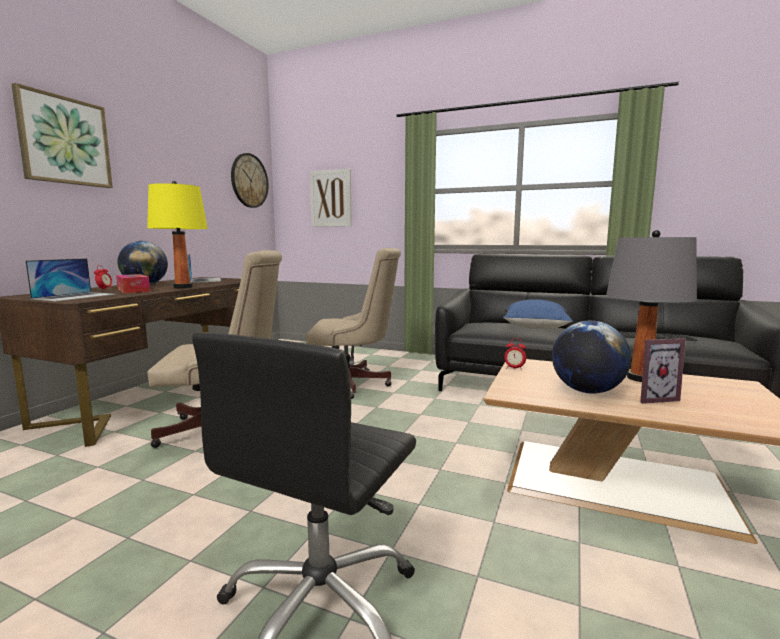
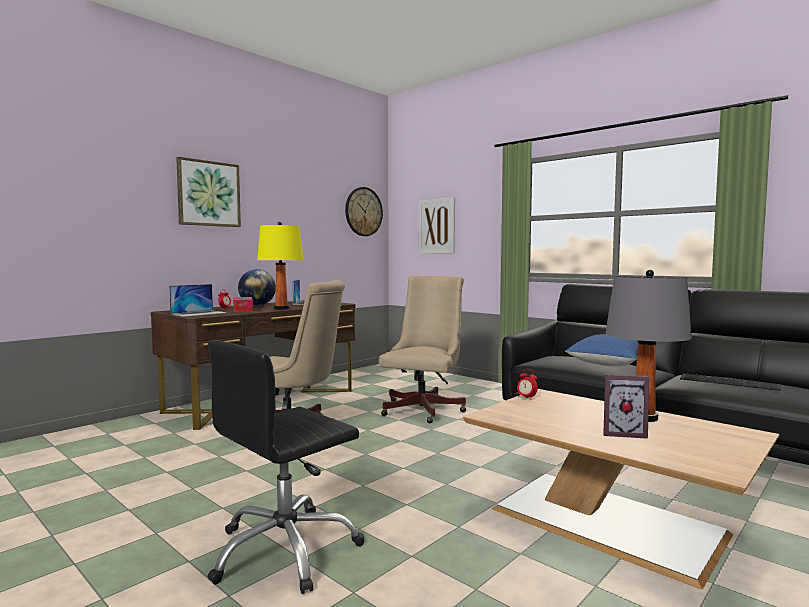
camera: 20 degrees right, 5 degrees down
beige office chair [306,248,401,399] -> beige office chair turned 90 degrees counterclockwise [379,276,466,423]
globe [552,321,631,394] -> none

